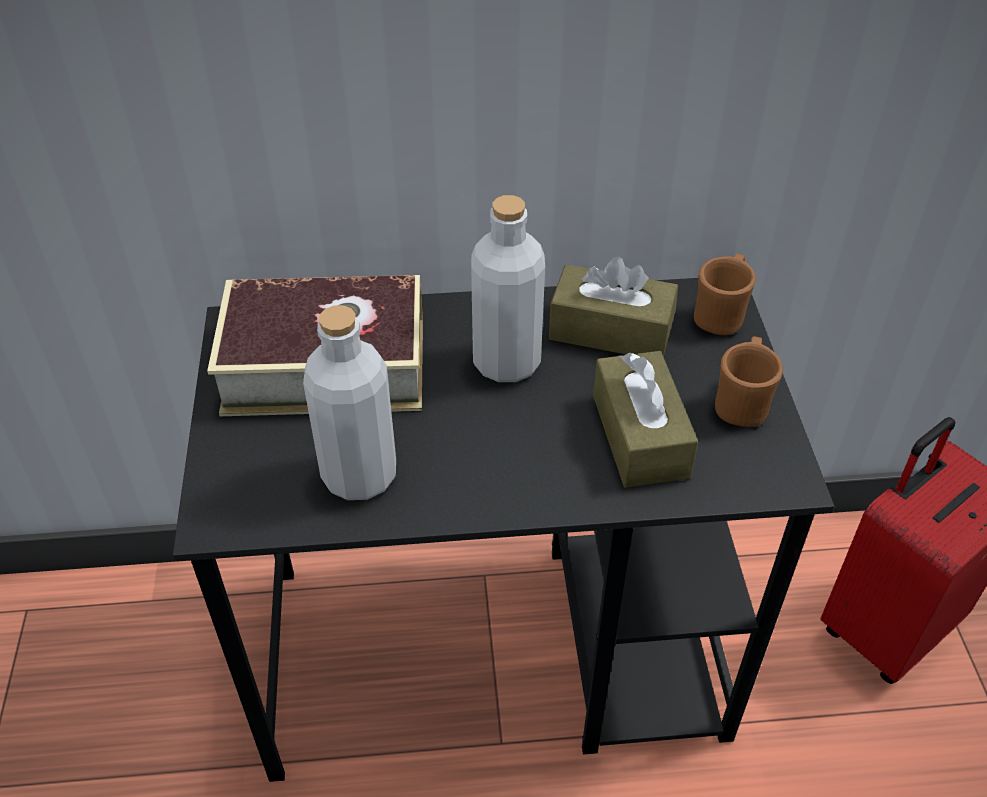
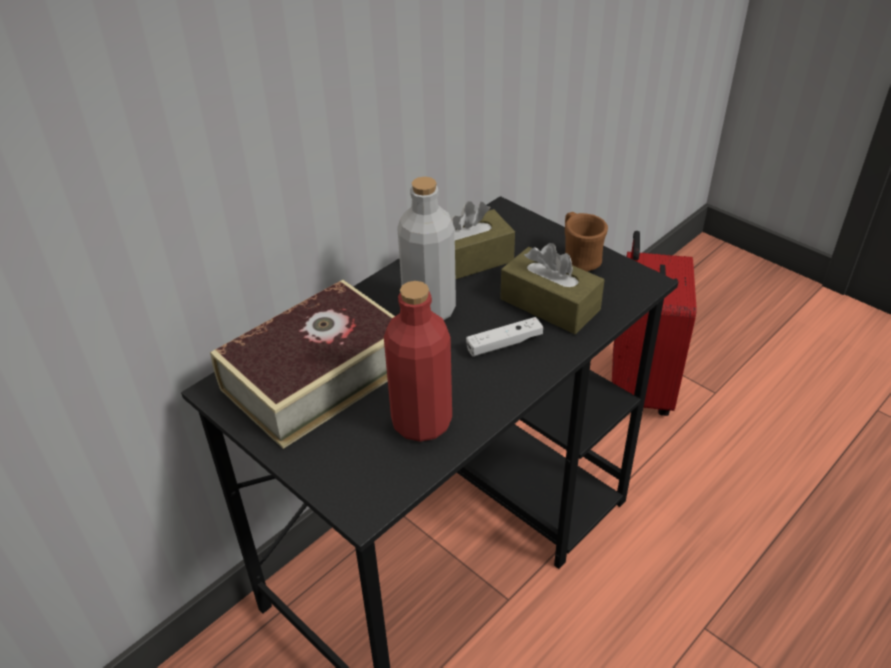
camera: 40 degrees left, 5 degrees down
grey bottle [303,305,396,500] -> red bottle [384,281,452,442]
brown mug [694,254,756,335] -> none
none -> white game controller [466,317,543,357]

